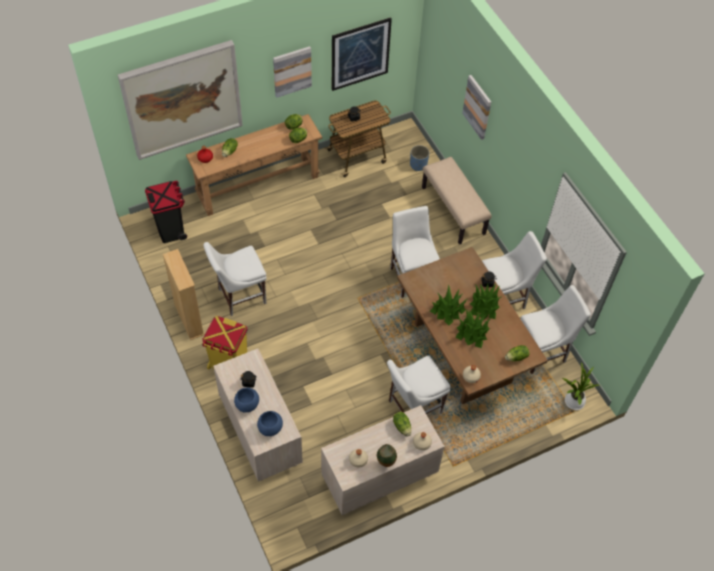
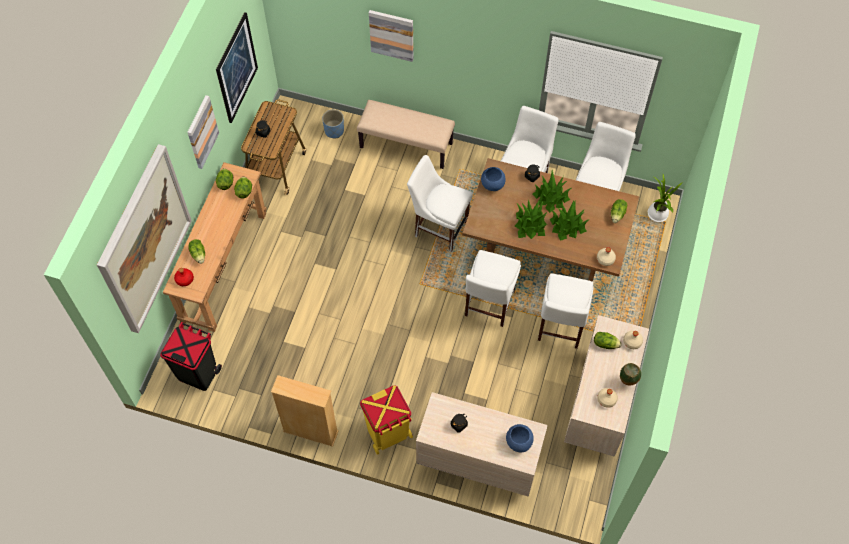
camera: 45 degrees left, 5 degrees up
white chair [203,242,267,316] -> white chair moved to [465,250,521,327]
blue bowl [234,388,259,413] -> blue bowl moved to [481,167,506,191]

